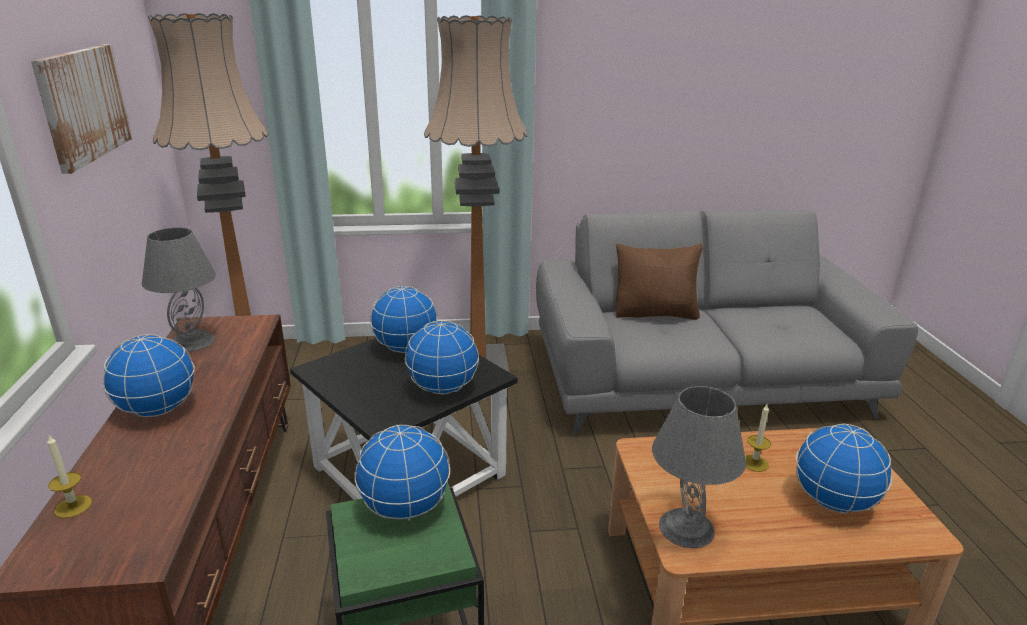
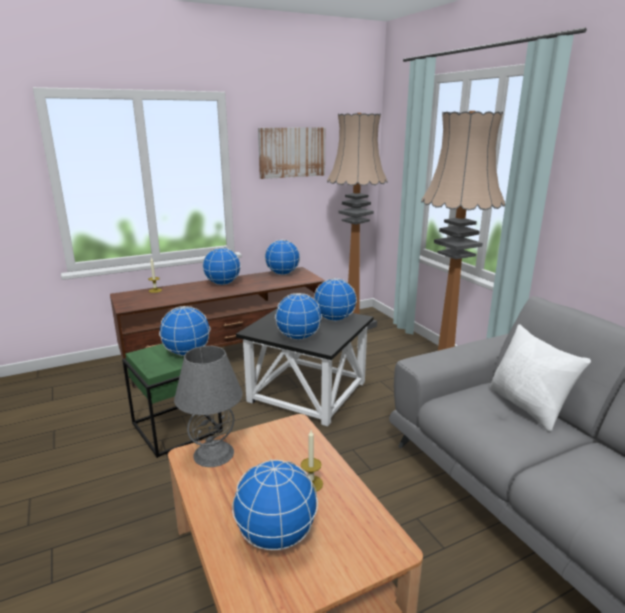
camera: 70 degrees right, 5 degrees down
grey table lamp [142,227,216,352] -> globe [265,240,300,275]
brown pillow [616,244,703,320] -> white pillow [490,324,591,432]

